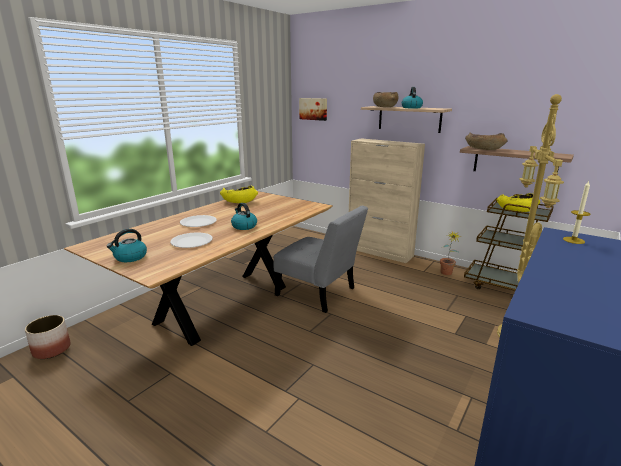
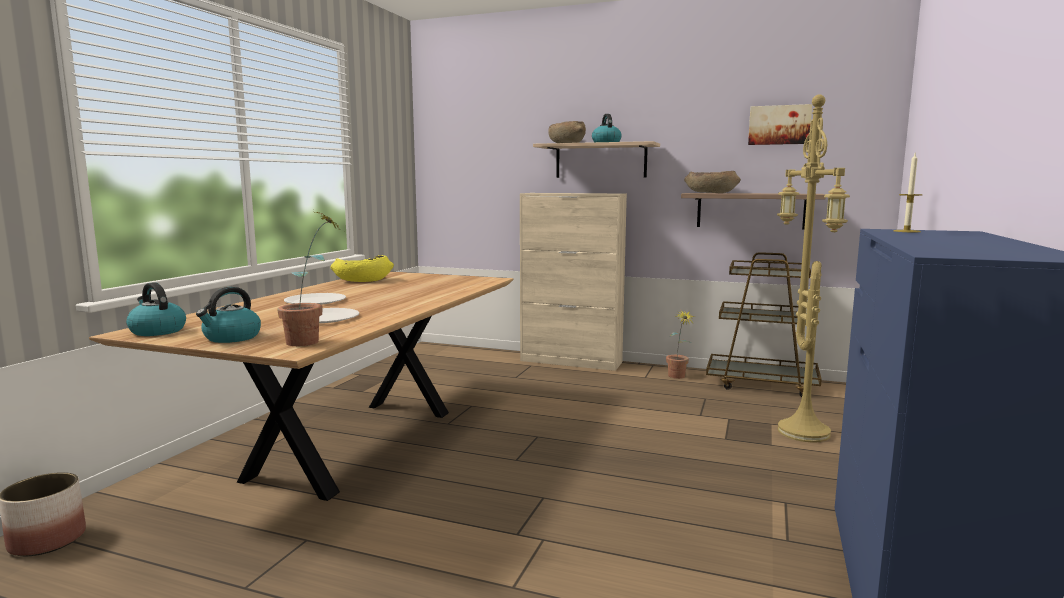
camera: 15 degrees left, 10 degrees down
kettle [231,203,257,230] -> kettle moved to [126,282,186,336]
grey chair [273,206,368,313] -> none
picture [299,98,327,121] -> picture moved to [748,104,812,145]
yellow bowl [497,193,540,212] -> none
none -> potted plant [277,210,342,346]

